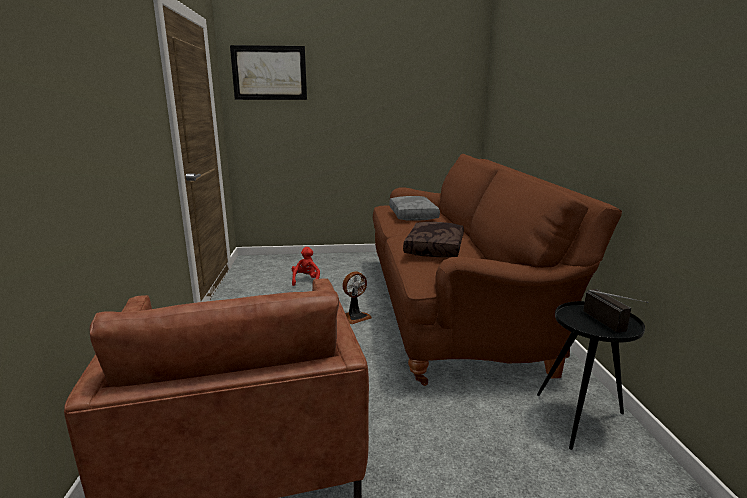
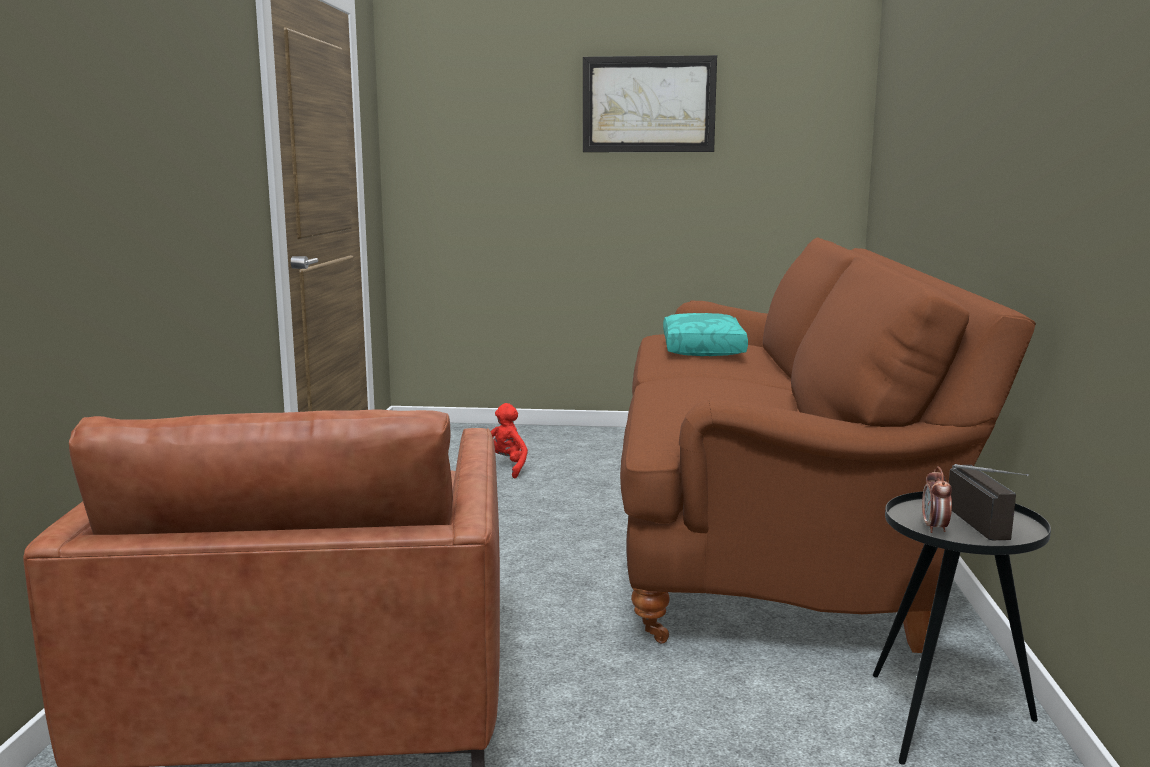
camera: 10 degrees right, 5 degrees down
picture [230,45,307,100] -> picture moved to [583,55,717,152]
fan [342,272,372,324] -> none
grey pillow [389,196,440,221] -> turquoise pillow [663,313,748,356]
brown pillow [403,222,464,258] -> none
none -> alarm clock [922,467,952,533]

